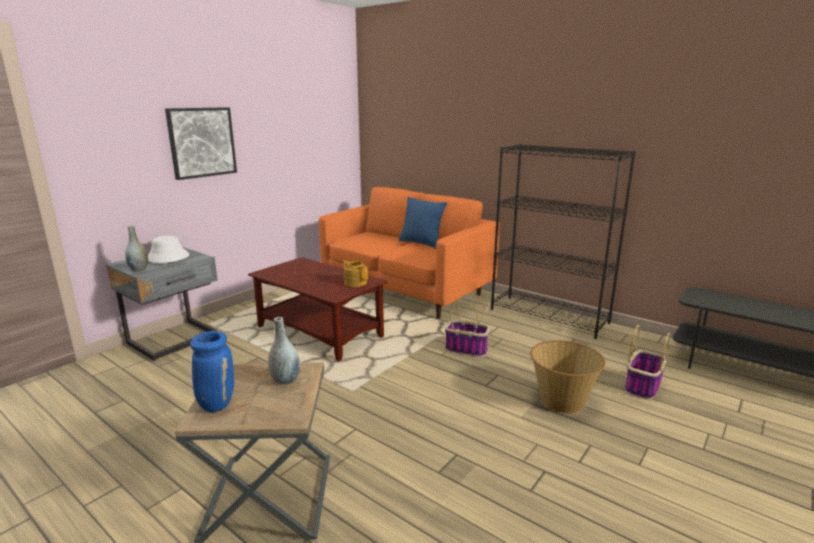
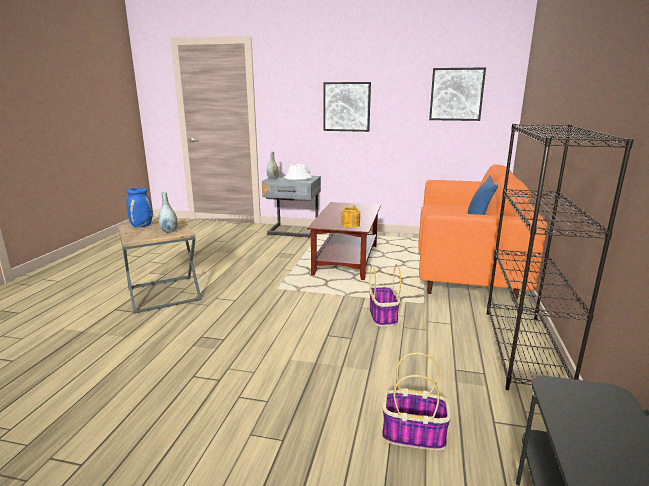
camera: 65 degrees right, 0 degrees up
basket [530,340,606,414] -> none
none -> picture [429,67,486,121]

